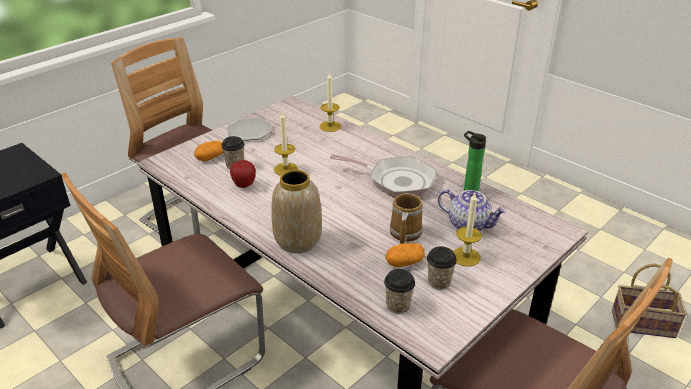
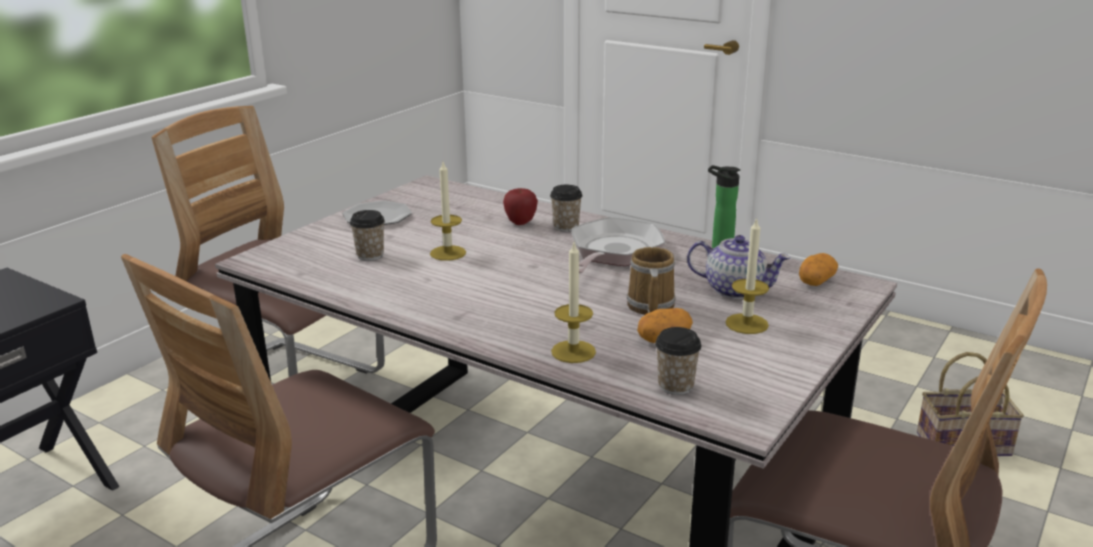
camera: 10 degrees left, 10 degrees down
potato [194,141,223,161] -> potato moved to [799,253,838,286]
apple [230,160,256,188] -> apple moved to [503,188,538,225]
vase [271,170,322,253] -> none
candle [319,72,341,132] -> candle moved to [551,240,596,363]
frying pan [330,154,437,198] -> frying pan turned 75 degrees counterclockwise [572,217,665,273]
cup [427,246,457,290] -> cup moved to [550,185,582,232]

